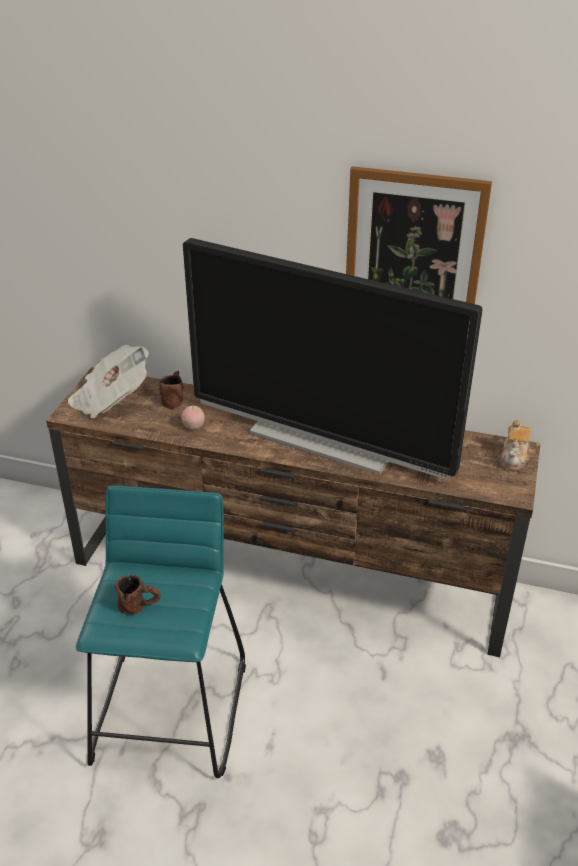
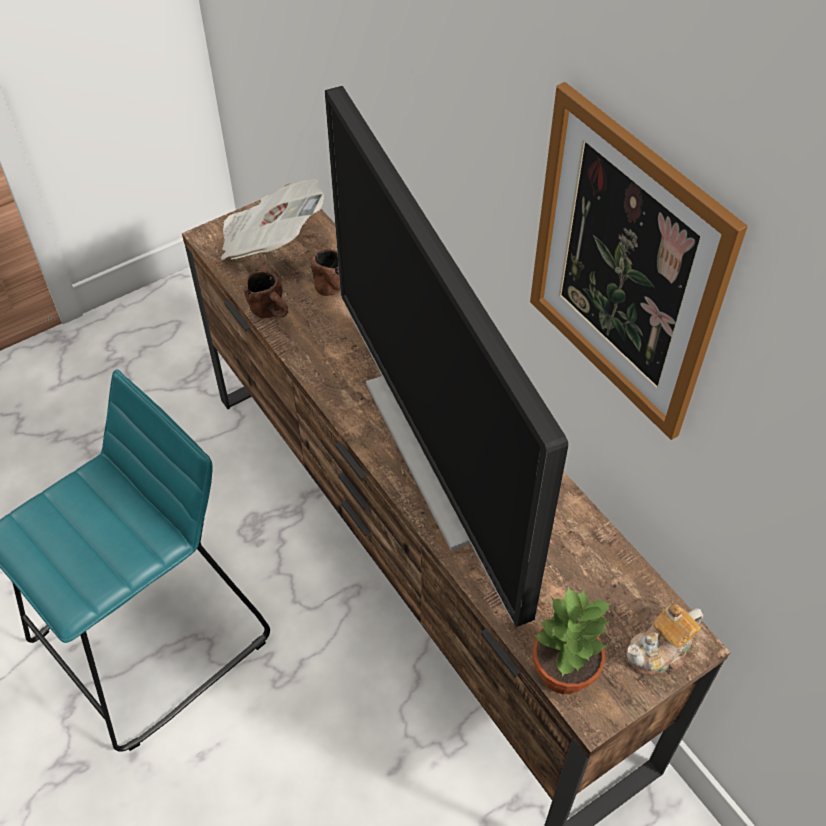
camera: 40 degrees right, 15 degrees up
brown mug [115,575,161,615] -> brown mug moved to [244,270,289,318]
apple [181,406,205,430] -> none
none -> potted plant [532,587,611,694]

